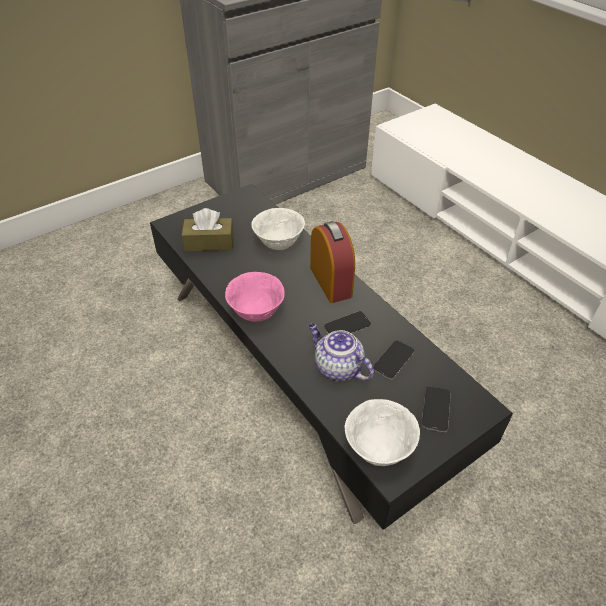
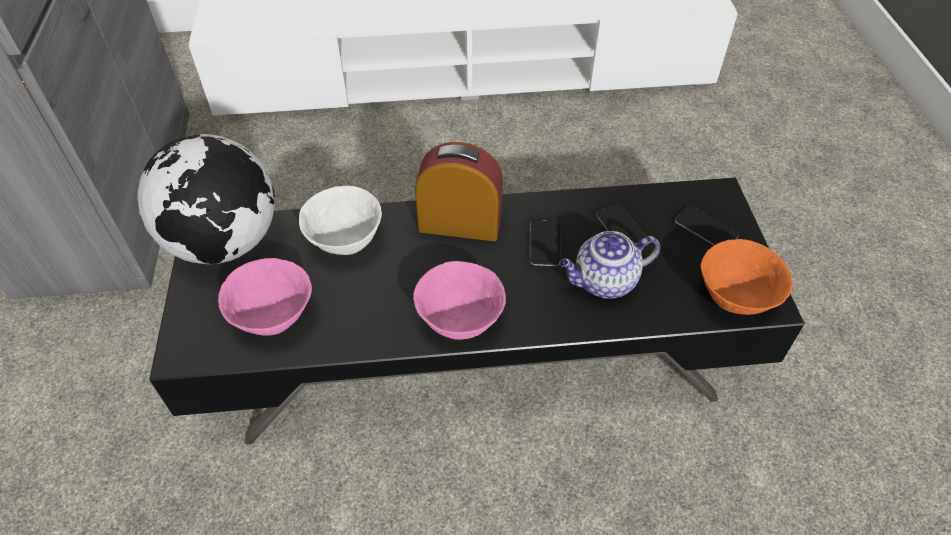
camera: 60 degrees left, 5 degrees up
brown tissue box [182,208,234,251] -> pink bowl [218,258,312,336]
white bowl [344,399,420,466] -> orange bowl [701,239,793,315]
none -> globe [137,134,275,264]

